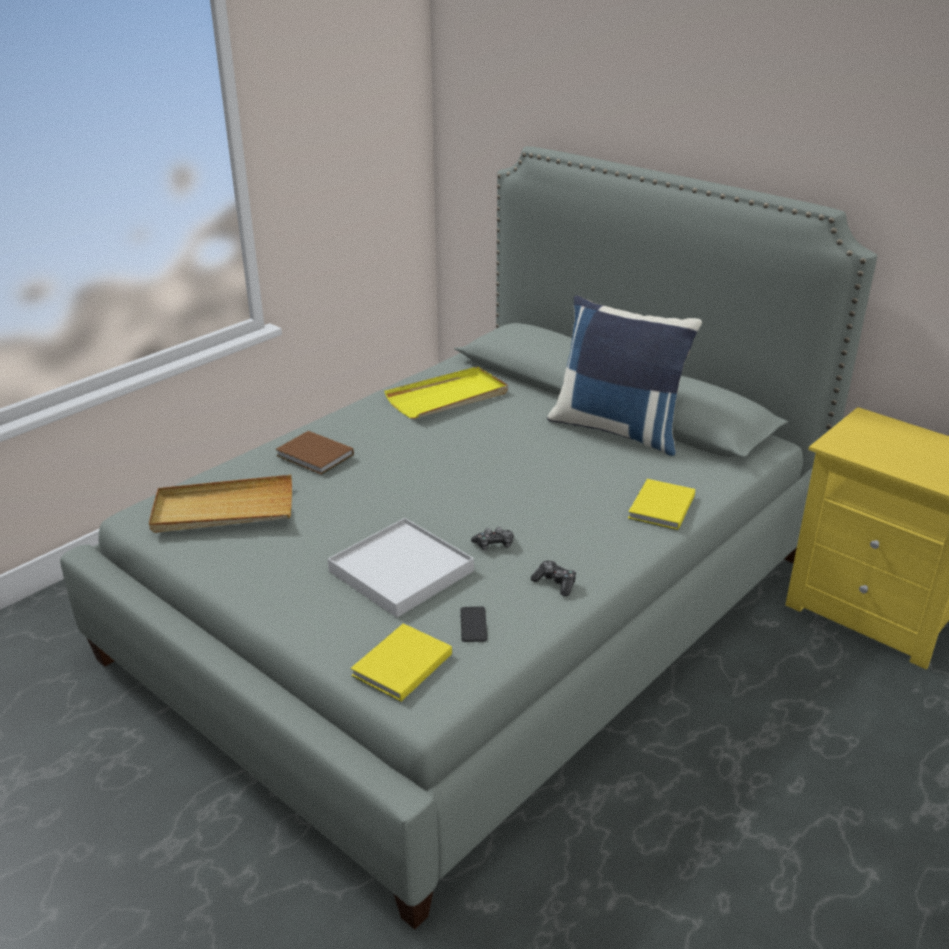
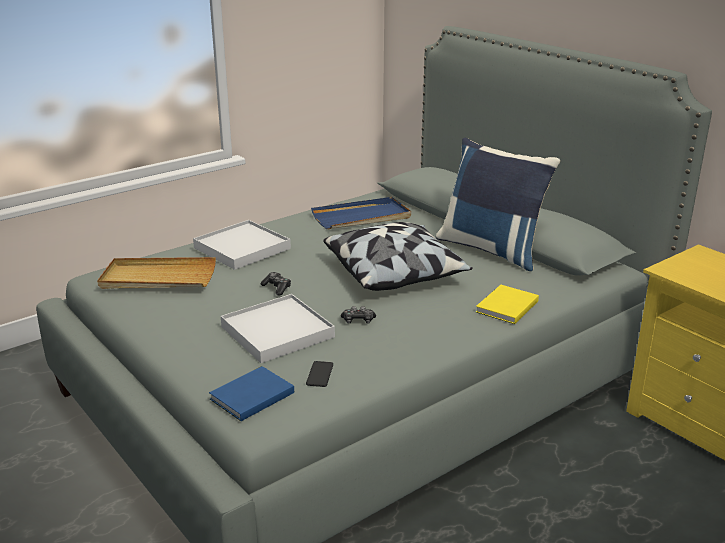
camera: 10 degrees right, 5 degrees down
brown book [276,431,354,475] -> white tray [193,220,291,270]
yellow book [351,623,452,702] -> blue book [209,366,294,421]
yellow tray [384,366,508,419] -> blue tray [311,197,411,229]
game controller [531,560,576,596] -> game controller moved to [260,272,291,296]
none -> pillow [323,222,473,291]

